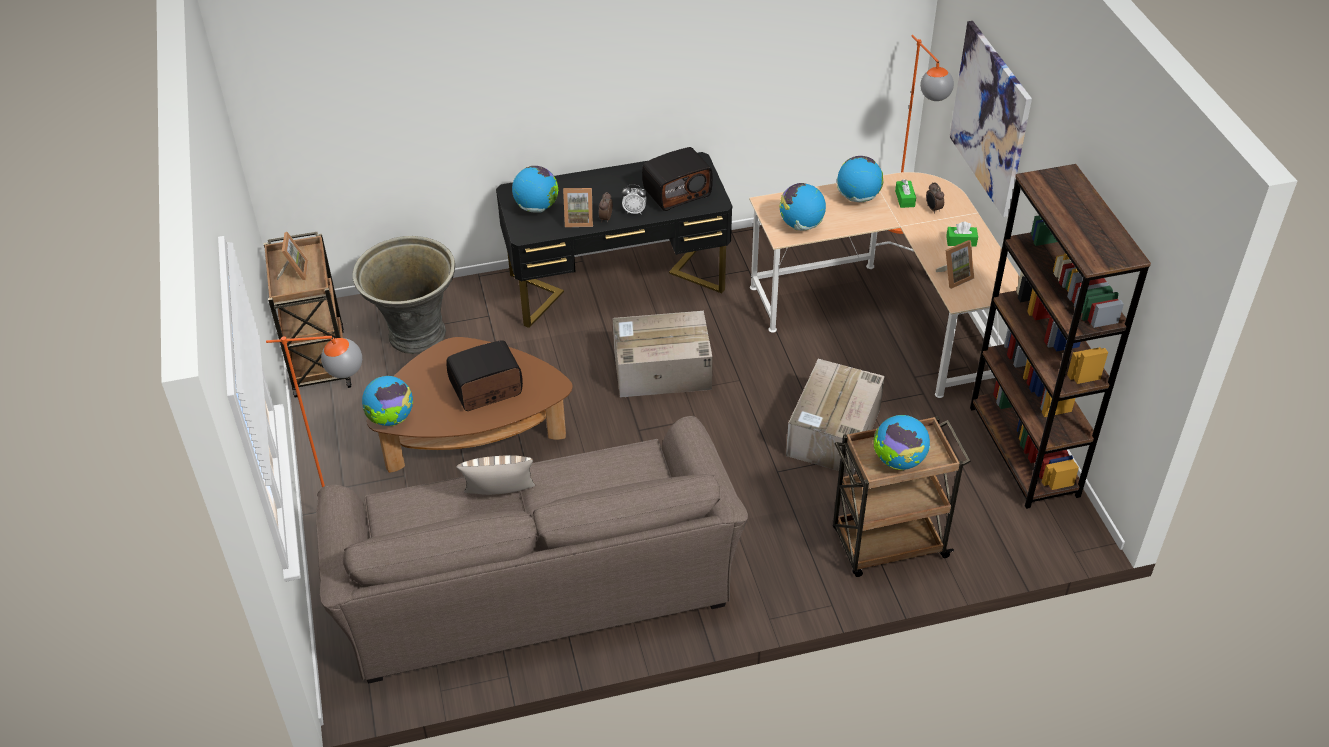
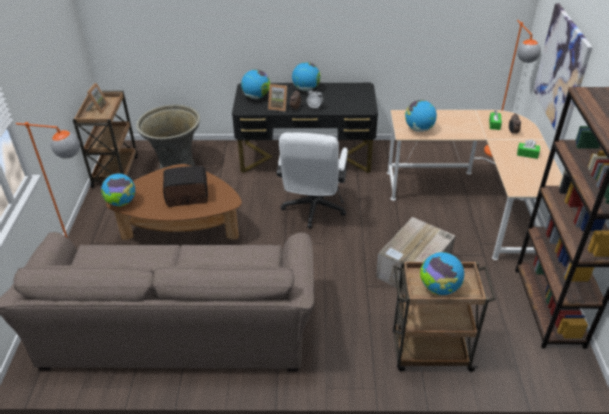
camera: 15 degrees right, 5 degrees down
pillow [456,455,535,495] -> none
cardboard box [613,311,712,398] -> white office chair [277,132,348,228]
radio [642,147,713,211] -> none
globe [837,156,884,202] -> globe moved to [292,62,321,91]
picture frame [936,240,974,289] -> none

